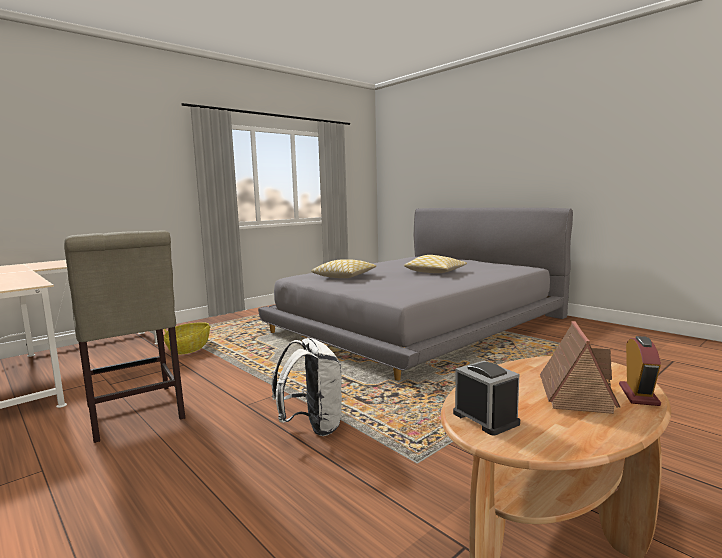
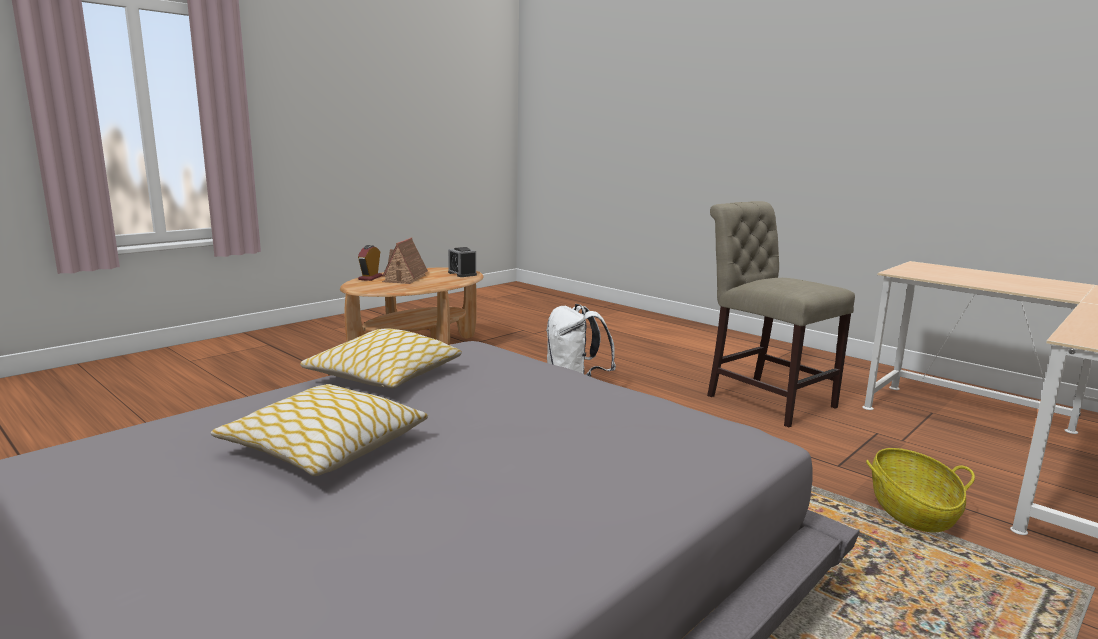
camera: 175 degrees right, 5 degrees up
pillow [311,259,376,278] -> pillow moved to [300,328,462,388]

